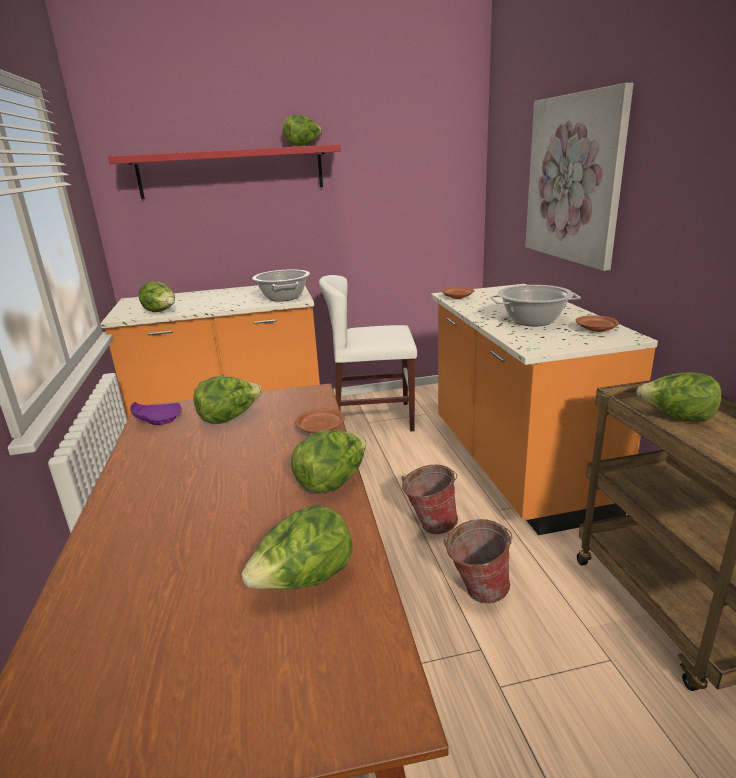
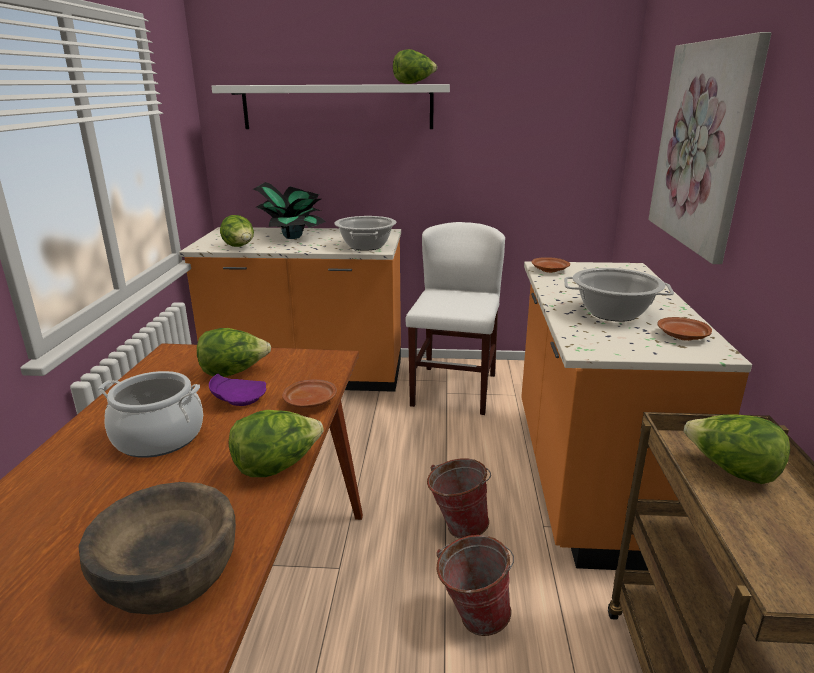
camera: 15 degrees right, 0 degrees up
red shelf [108,144,341,199] -> white shelf [211,84,450,129]
purple plate [130,402,182,425] -> purple plate moved to [209,374,266,406]
lettuce [241,505,353,590] -> brown bowl [78,482,236,615]
white chair [319,275,417,431] -> white chair turned 90 degrees clockwise [405,222,505,415]
none -> cooking pot [98,371,203,458]
none -> potted plant [253,182,326,239]

